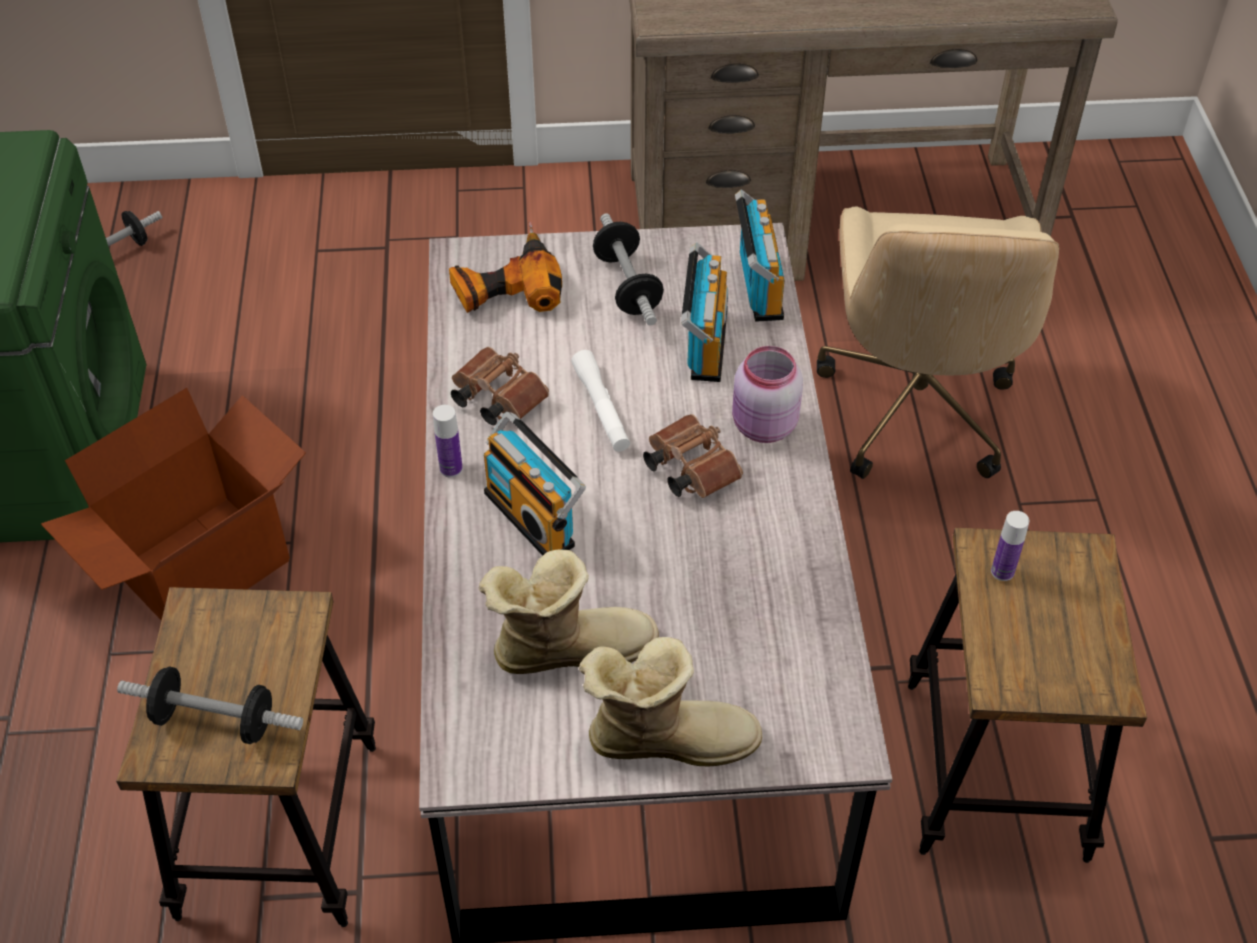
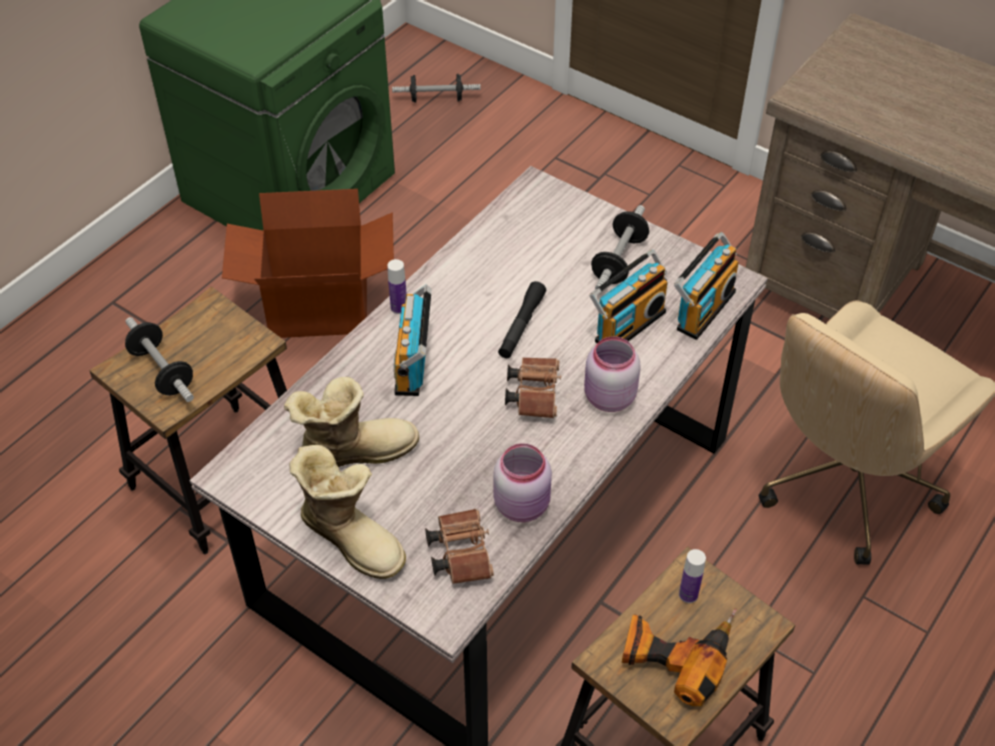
camera: 40 degrees right, 0 degrees up
power drill [449,222,562,313] -> power drill moved to [622,609,737,706]
brown binoculars [451,347,549,425] -> brown binoculars moved to [425,509,494,584]
boot [479,549,659,674] -> boot turned 45 degrees counterclockwise [284,377,419,467]
white flashlight [571,350,630,452] -> black flashlight [498,281,546,358]
none -> pink jar [493,443,552,522]

